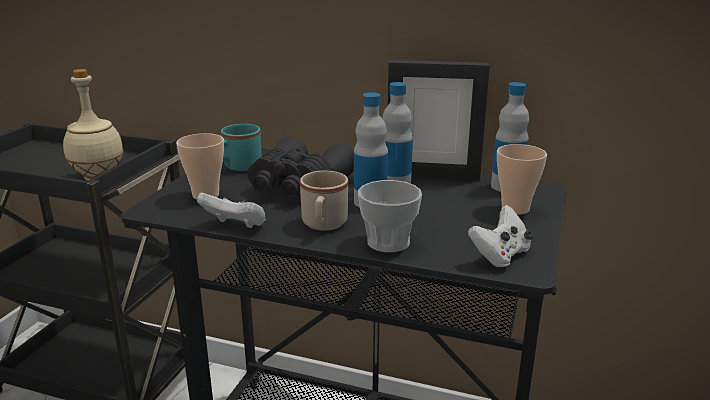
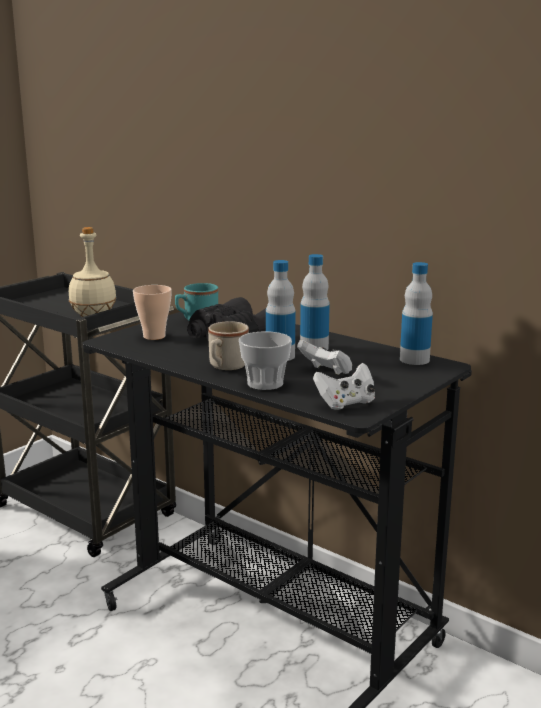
camera: 20 degrees right, 5 degrees down
white game controller [197,192,266,228] -> white game controller moved to [297,339,352,376]
picture frame [388,60,490,180] -> none
cup [497,144,547,215] -> none

